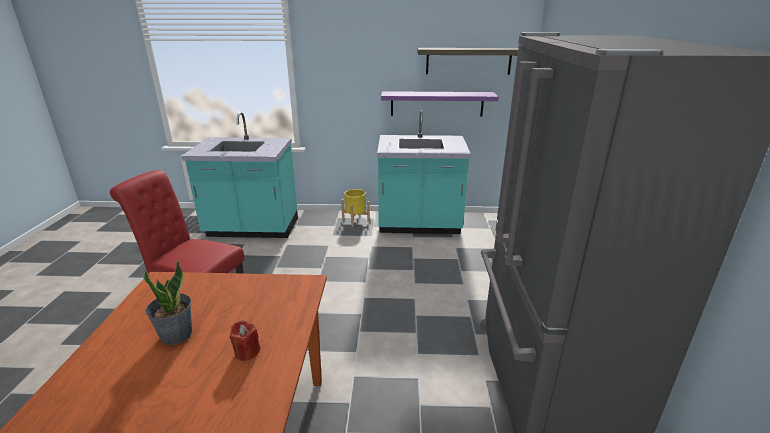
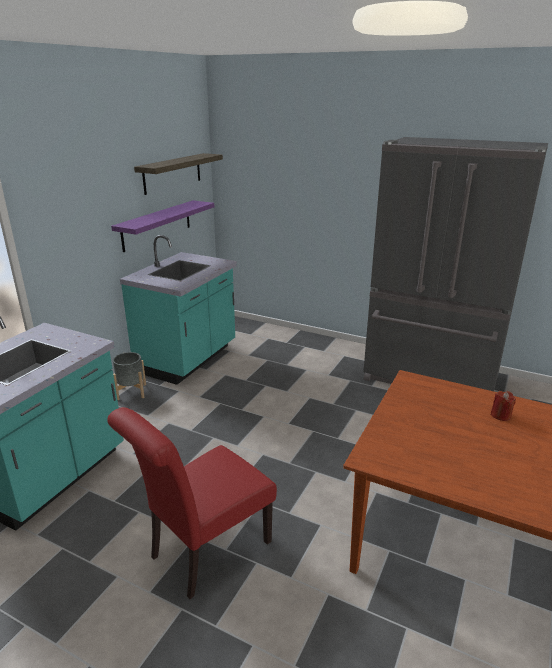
camera: 65 degrees left, 0 degrees up
potted plant [144,260,192,345] -> none
yellow planter [341,189,370,227] -> grey planter [113,352,146,400]

